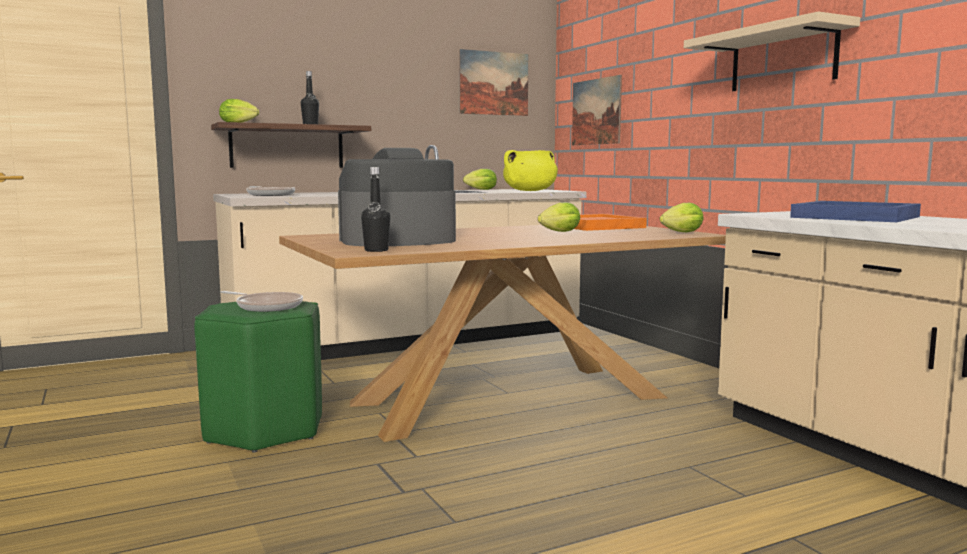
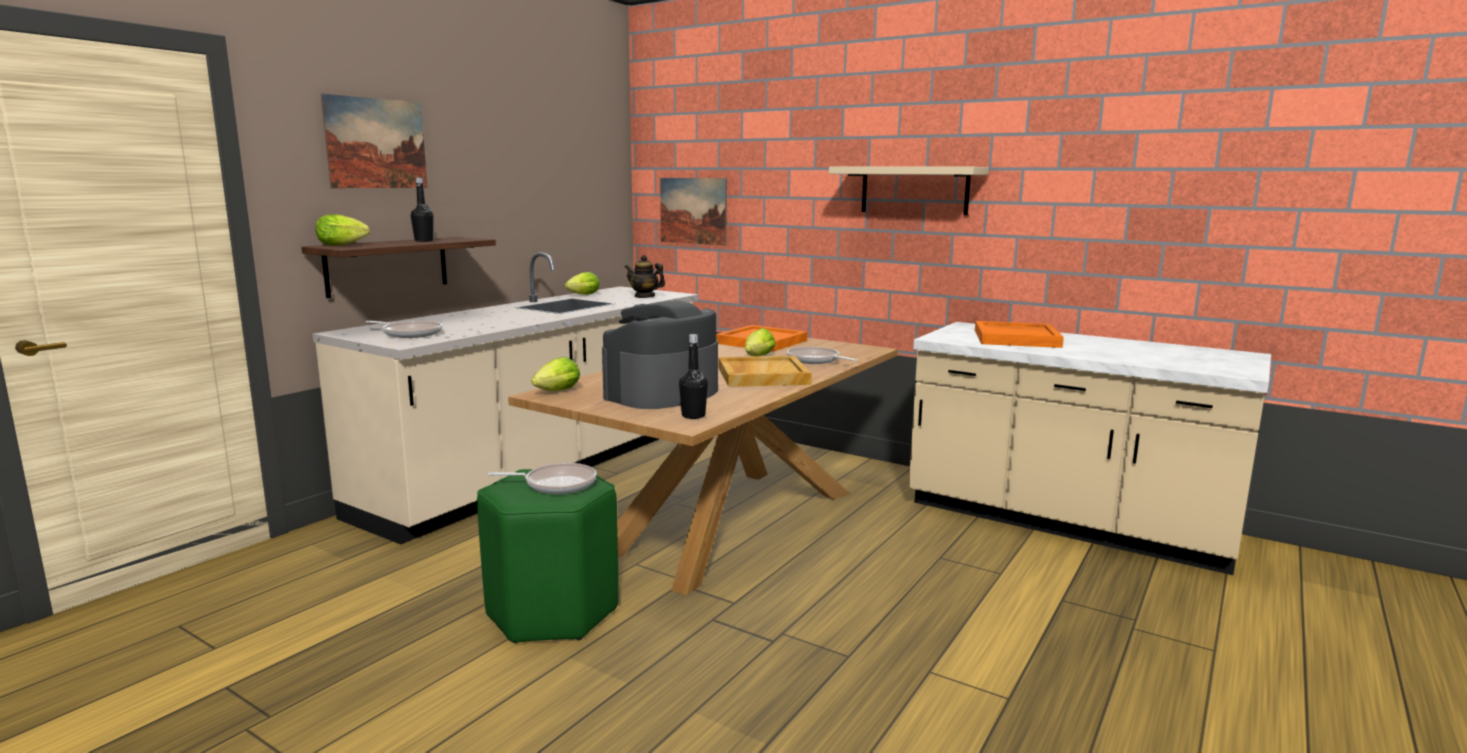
camera: 30 degrees left, 5 degrees up
picture [459,49,528,116] -> picture moved to [320,93,428,188]
yellow cooking pot [503,150,558,191] -> teapot [625,255,665,298]
lettuce [660,203,704,232] -> lettuce moved to [532,357,580,391]
blue tray [790,201,921,222] -> orange tray [975,321,1064,348]
none -> beige tray [718,356,812,387]
none -> frying pan [787,347,858,364]

